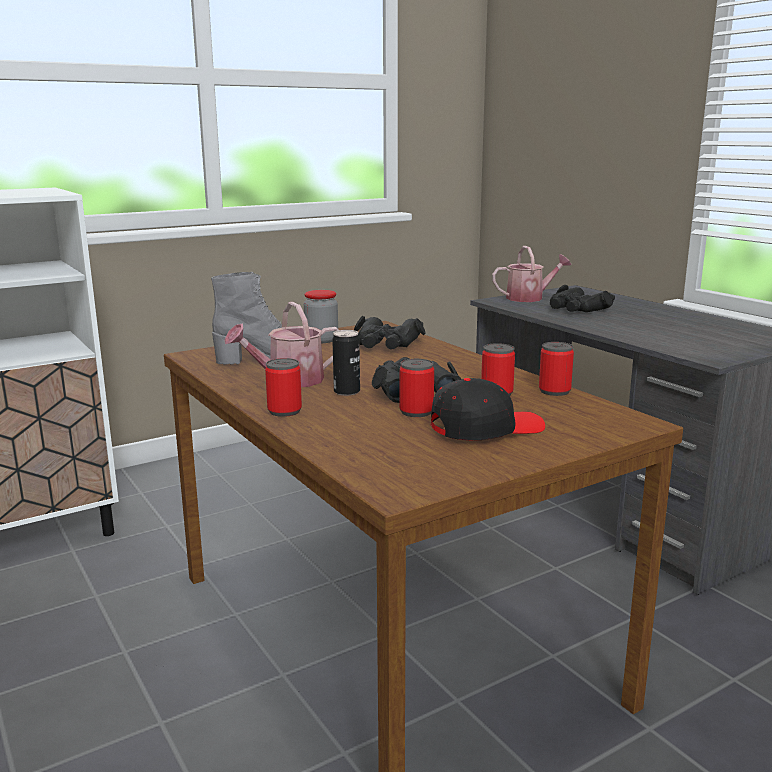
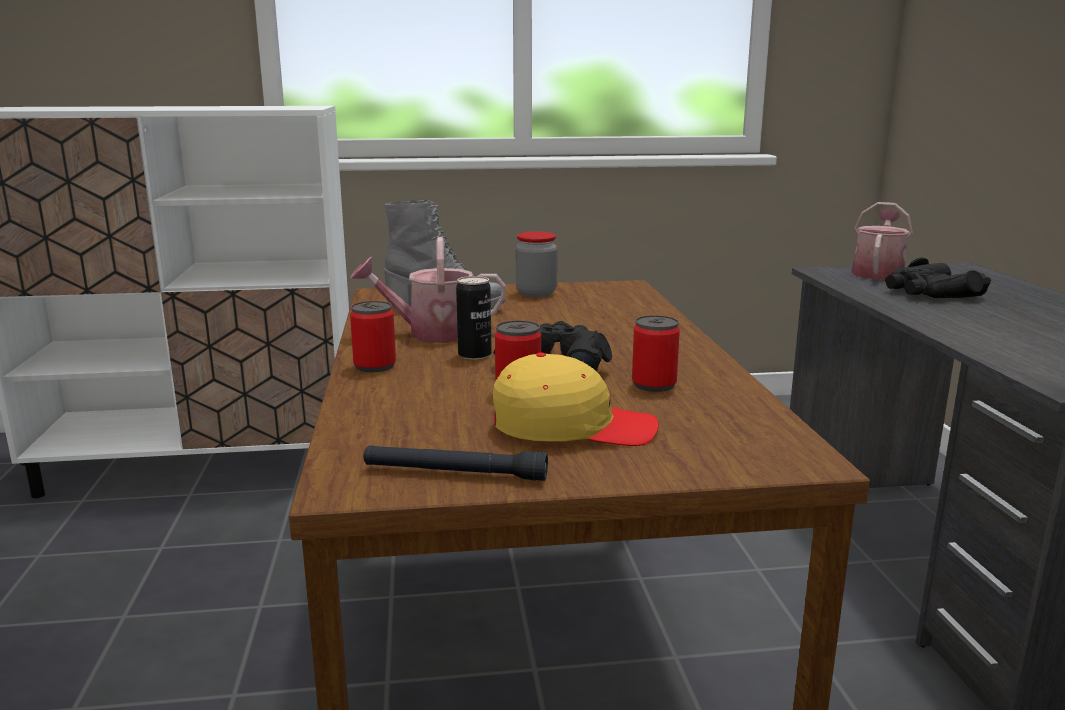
camera: 25 degrees right, 0 degrees up
black binoculars [354,316,426,349] -> none
black cap [431,378,545,440] -> yellow cap [493,353,659,446]
watering can [492,246,572,302] -> watering can turned 75 degrees counterclockwise [852,202,913,280]
can [539,342,574,396] -> none
none -> black flashlight [364,445,548,481]

